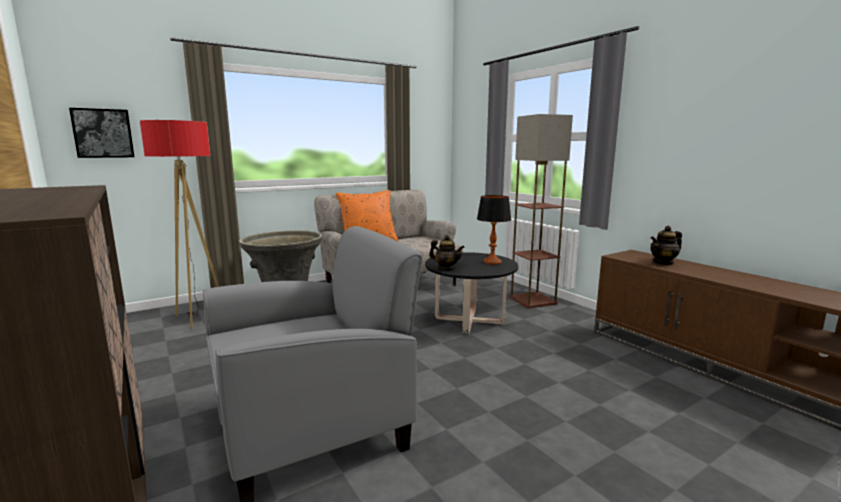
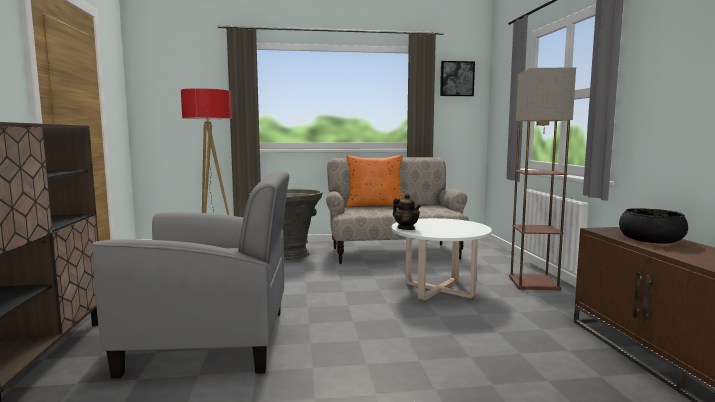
camera: 25 degrees right, 5 degrees down
picture [69,108,134,158] -> picture moved to [440,61,475,96]
black coffee table [425,252,518,334] -> white coffee table [391,218,492,300]
table lamp [477,195,511,265] -> none
teapot [650,225,682,265] -> black bowl [619,208,688,244]

